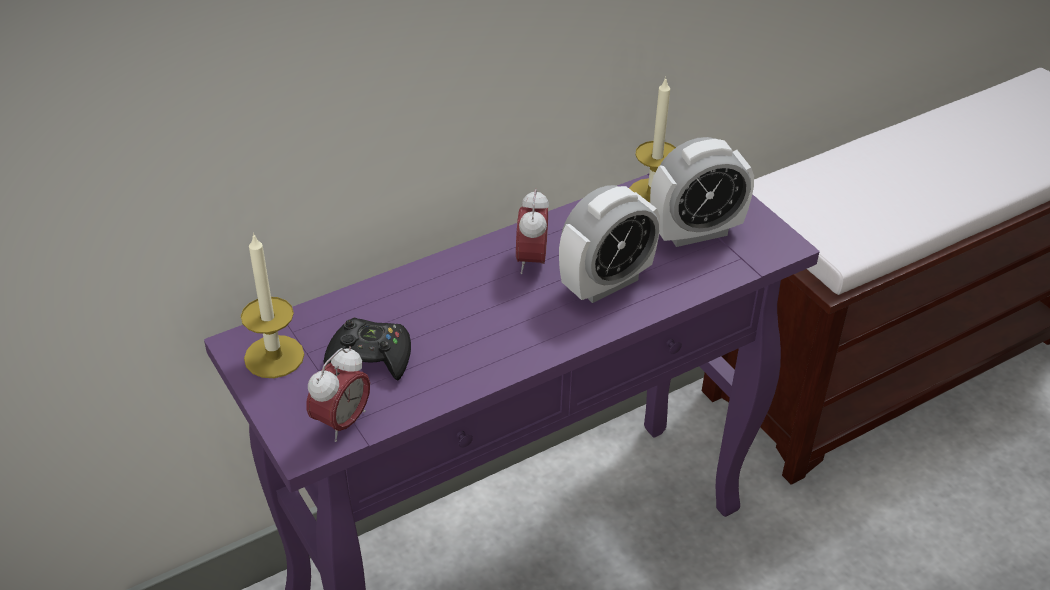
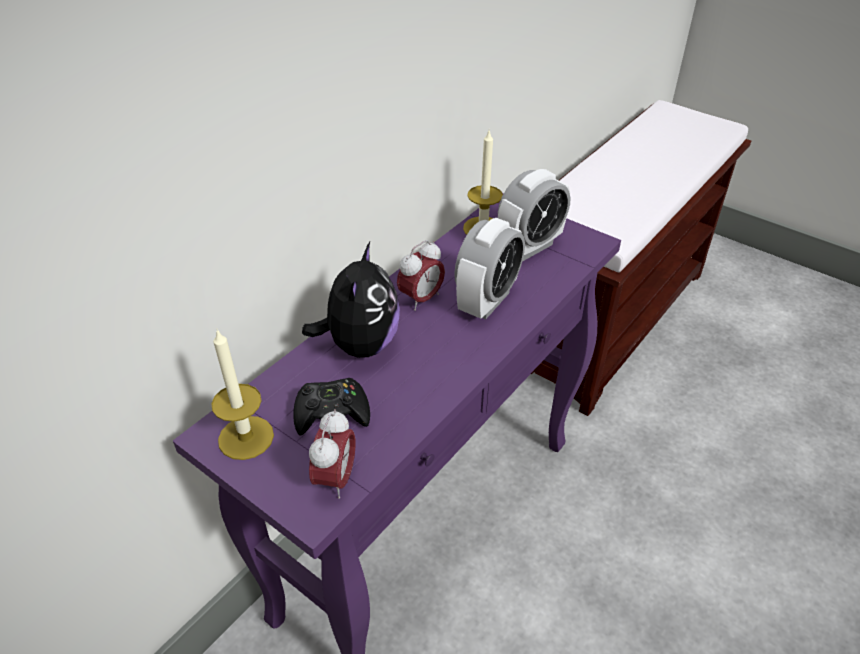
camera: 20 degrees left, 0 degrees up
alarm clock [516,189,549,274] -> alarm clock turned 120 degrees counterclockwise [397,240,445,311]
none -> plush toy [302,242,400,358]

